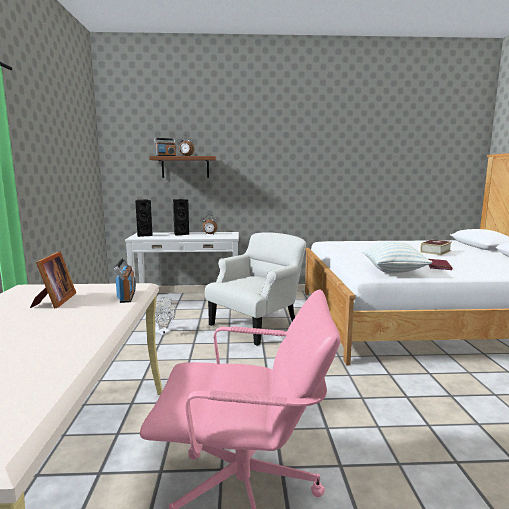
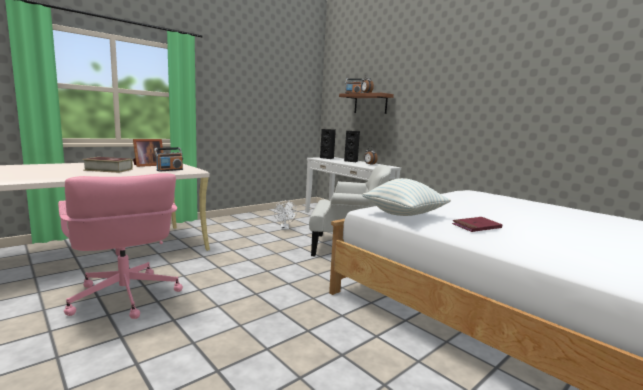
camera: 50 degrees right, 0 degrees up
book [420,240,452,255] -> book moved to [82,157,133,173]

